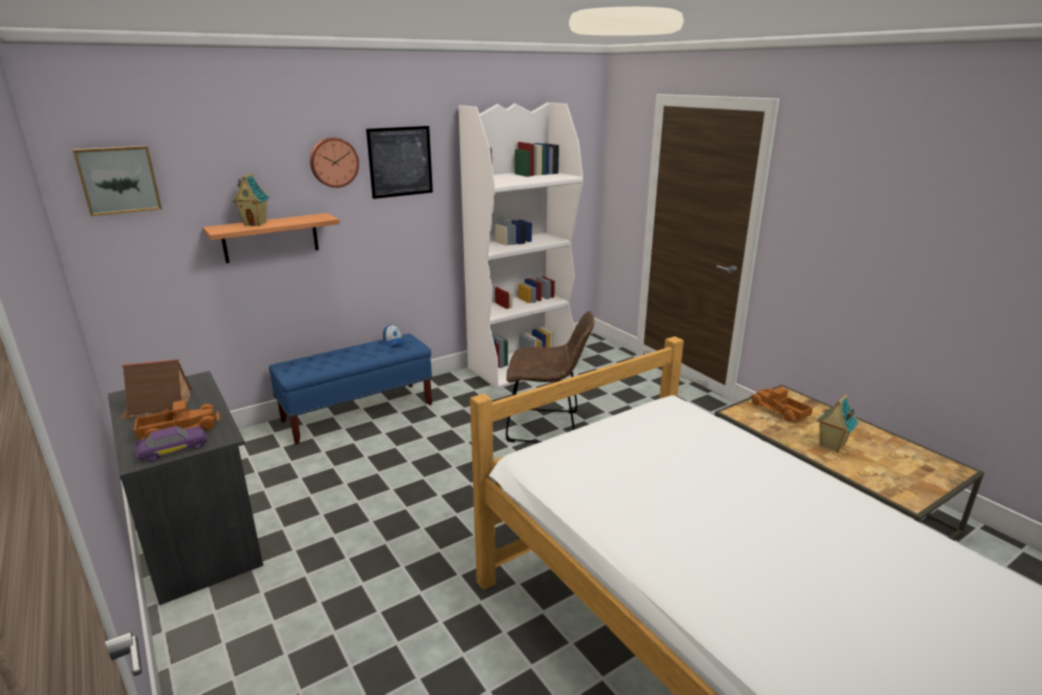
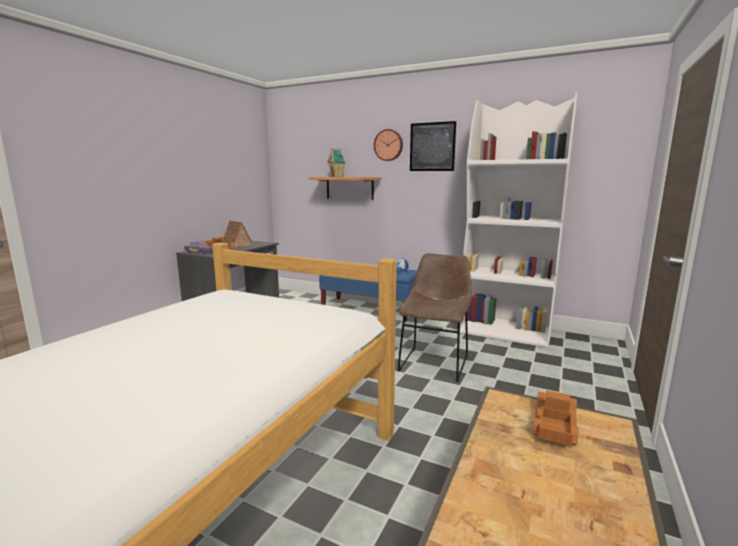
camera: 60 degrees right, 10 degrees down
picture [73,146,162,216] -> none
brown chair [506,311,594,443] -> brown chair turned 135 degrees counterclockwise [398,253,472,382]
toy house [817,394,858,453] -> none

